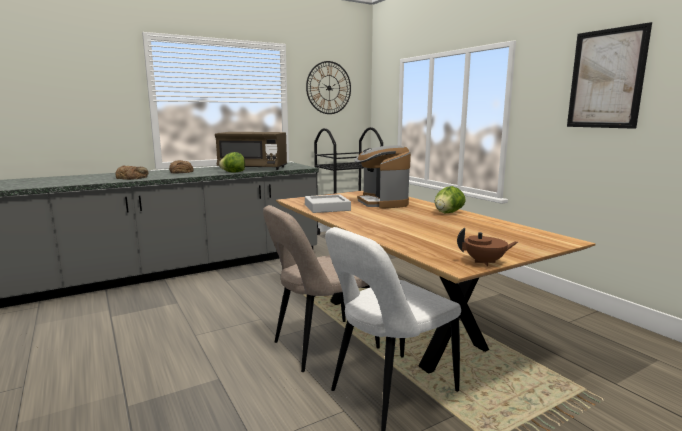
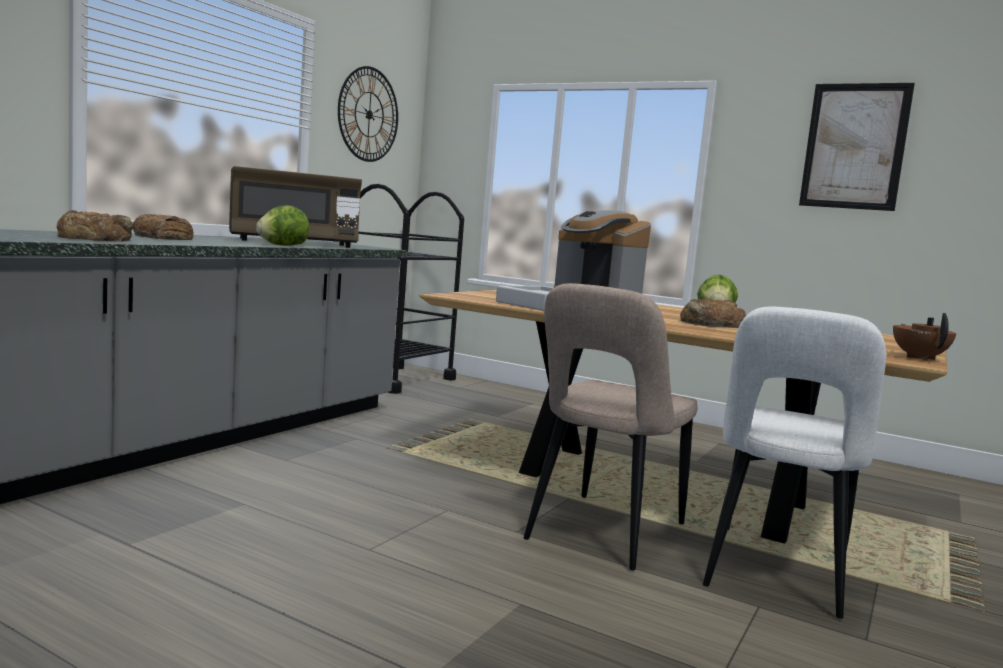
camera: 30 degrees left, 5 degrees down
brown teapot [457,228,518,266] -> brown teapot turned 60 degrees counterclockwise [893,313,956,361]
none -> bread [680,299,746,328]

